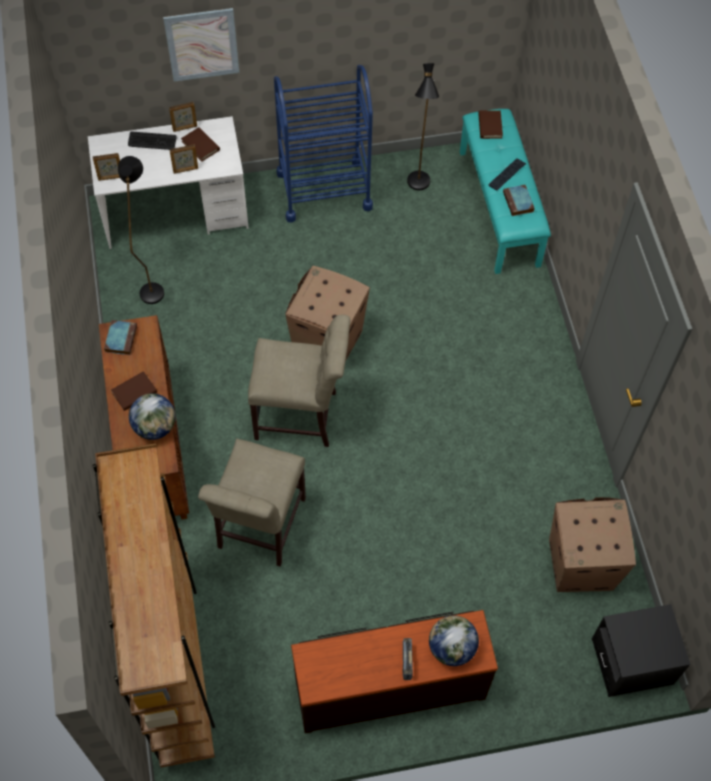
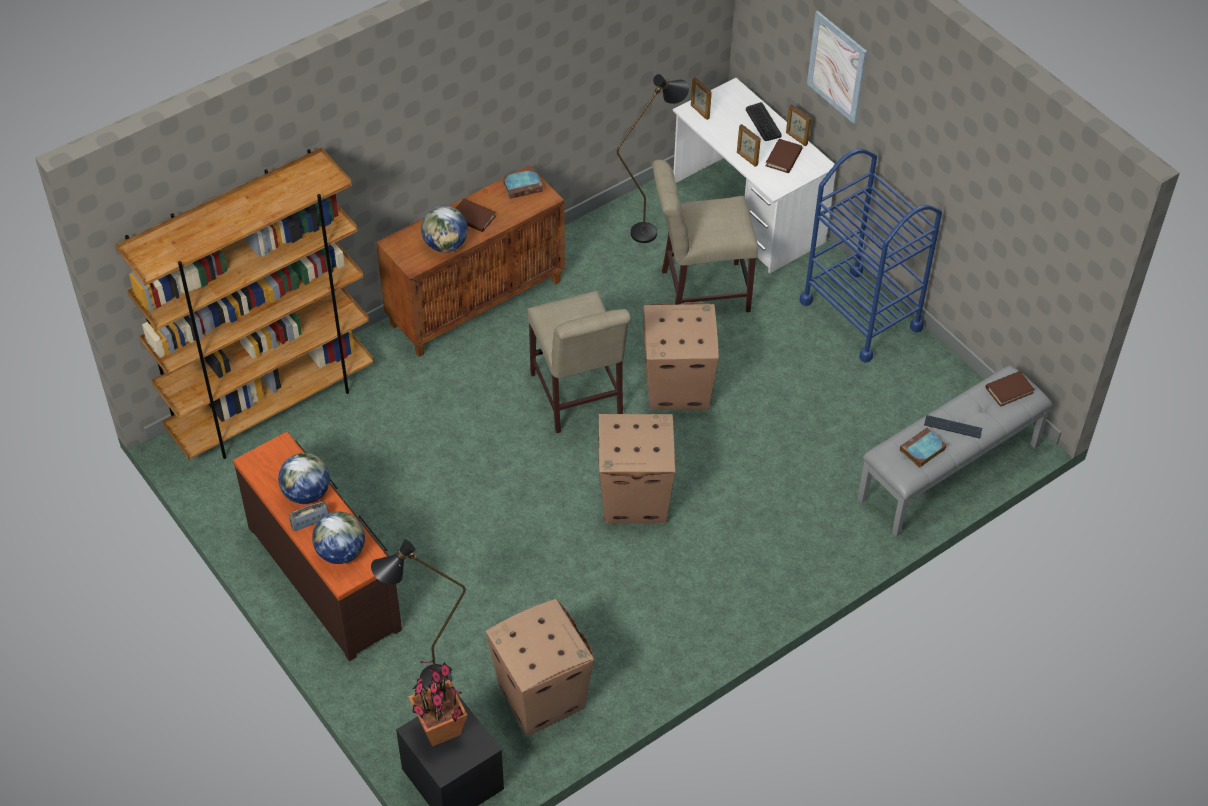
camera: 65 degrees right, 10 degrees down
beige chair [198,439,306,567] -> beige chair moved to [652,160,758,312]
black floor lamp [407,63,439,190] -> black floor lamp moved to [371,539,466,690]
turquoise bench [460,109,551,274] -> grey bench [858,365,1053,537]
none -> globe [278,453,330,504]
none -> potted plant [409,660,467,747]
none -> cardboard box [598,414,675,524]

